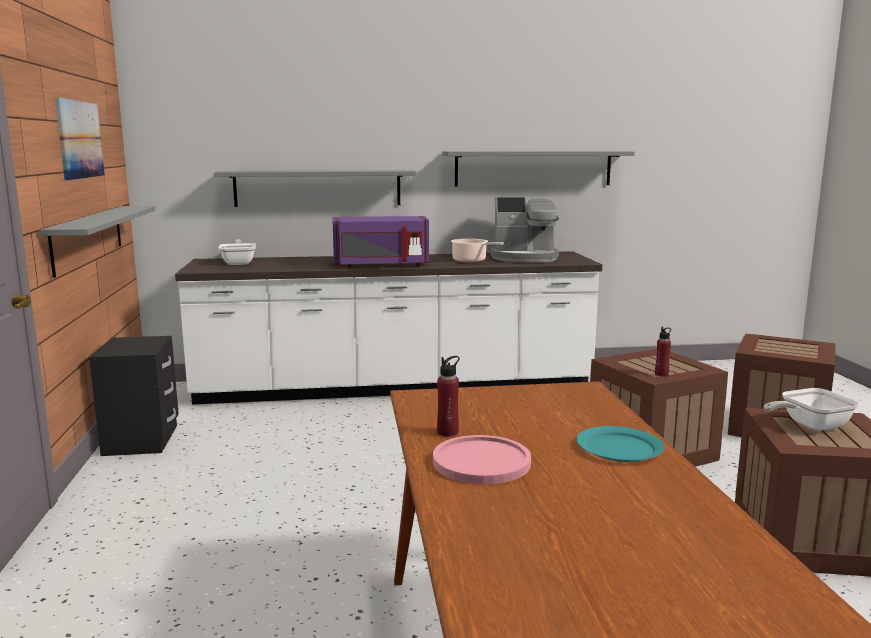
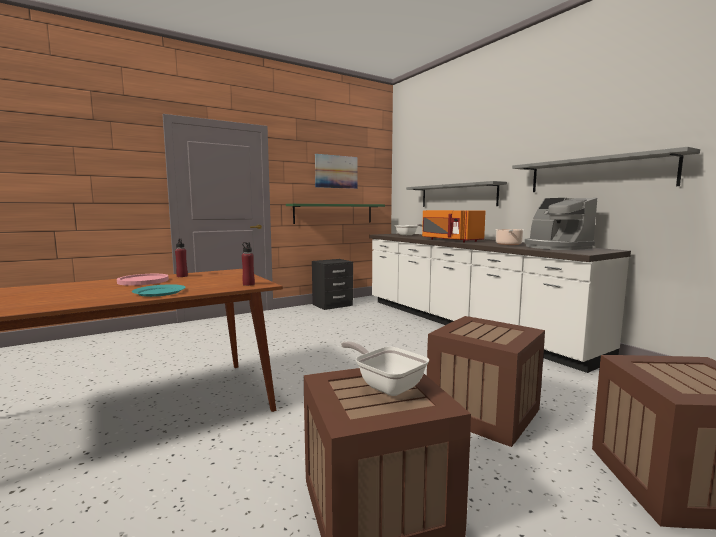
camera: 65 degrees right, 5 degrees down
grey shelf [39,206,155,278] -> green shelf [286,204,385,224]
purple microwave [333,216,429,268] -> orange microwave [422,210,486,243]
red bottle [655,326,671,377] -> red bottle moved to [242,242,255,286]

